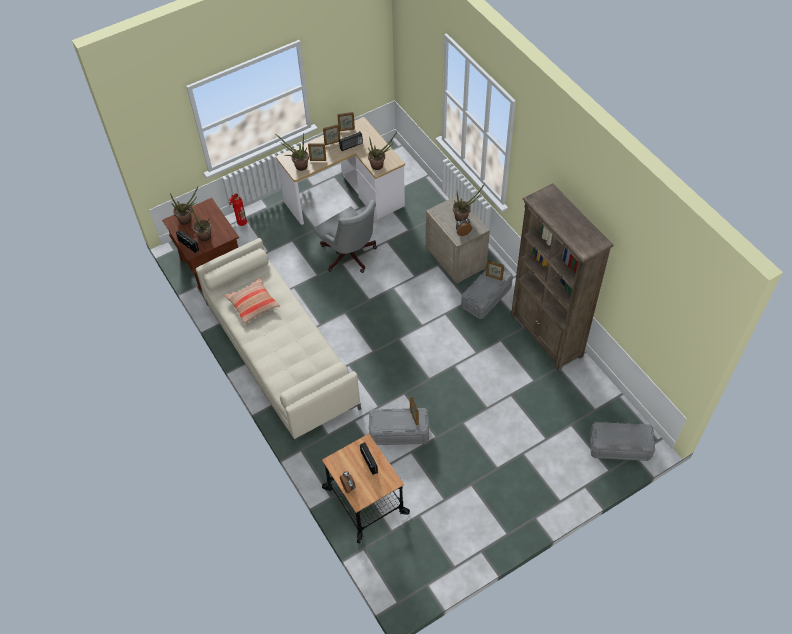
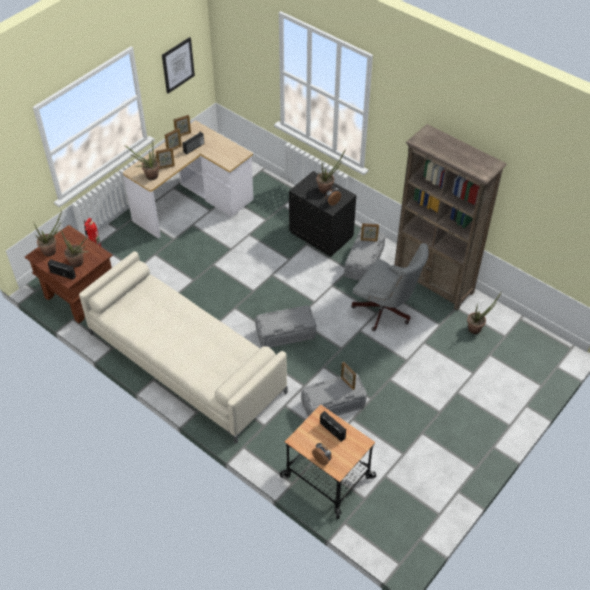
camera: 20 degrees left, 5 degrees down
pillow [225,278,280,324] -> none
grey office chair [314,200,377,273] -> grey office chair moved to [351,243,429,331]
potted plant [368,132,397,170] -> potted plant moved to [467,292,502,334]
beige nightstand [426,196,490,284] -> black nightstand [289,171,356,257]
grey storage box [590,422,655,461] -> grey storage box moved to [255,305,316,348]
none -> picture [162,37,195,93]

